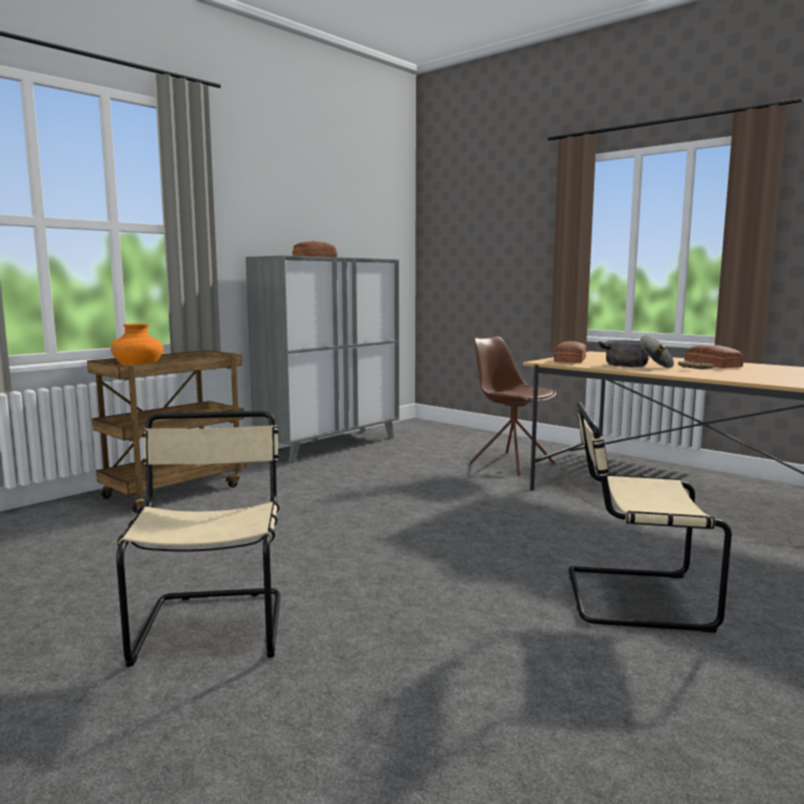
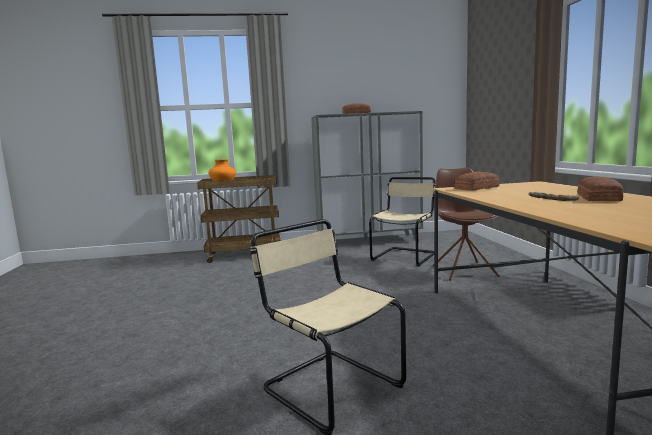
camera: 40 degrees right, 0 degrees up
beige chair [116,411,281,667] -> beige chair moved to [369,177,436,267]
cooking pot [599,335,674,368] -> none

